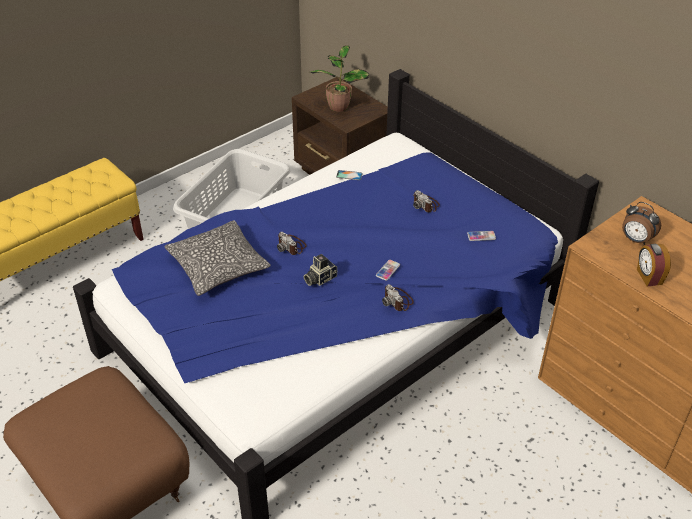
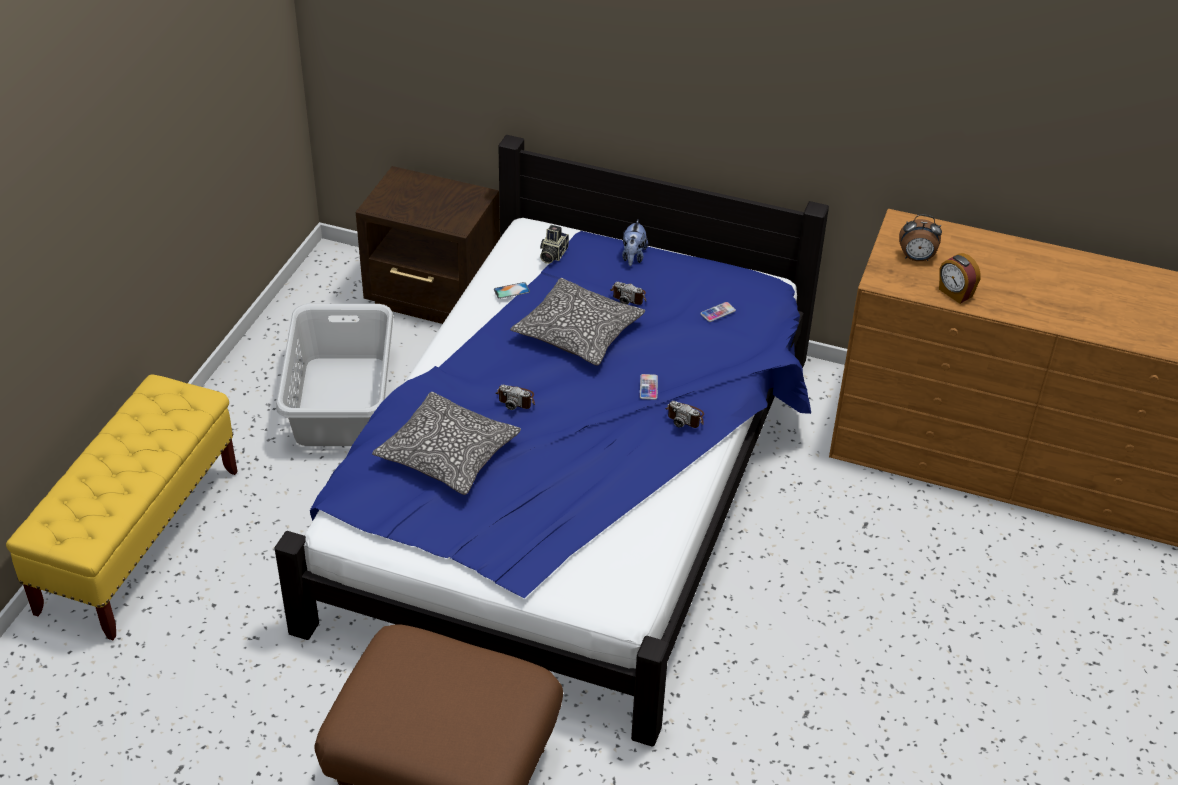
camera: 30 degrees left, 0 degrees up
camera [304,254,337,286] -> camera moved to [540,225,569,264]
potted plant [310,45,369,112] -> none
none -> pillow [510,278,645,366]
none -> plush toy [622,220,648,266]

